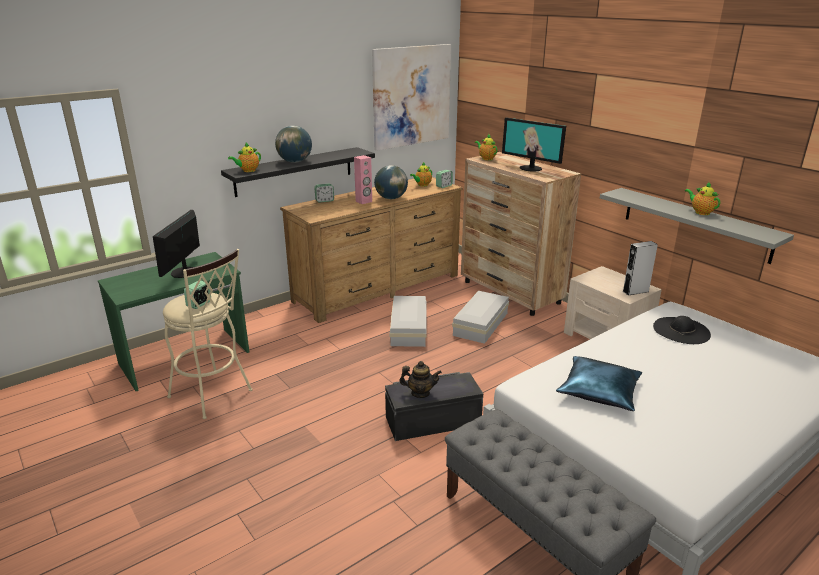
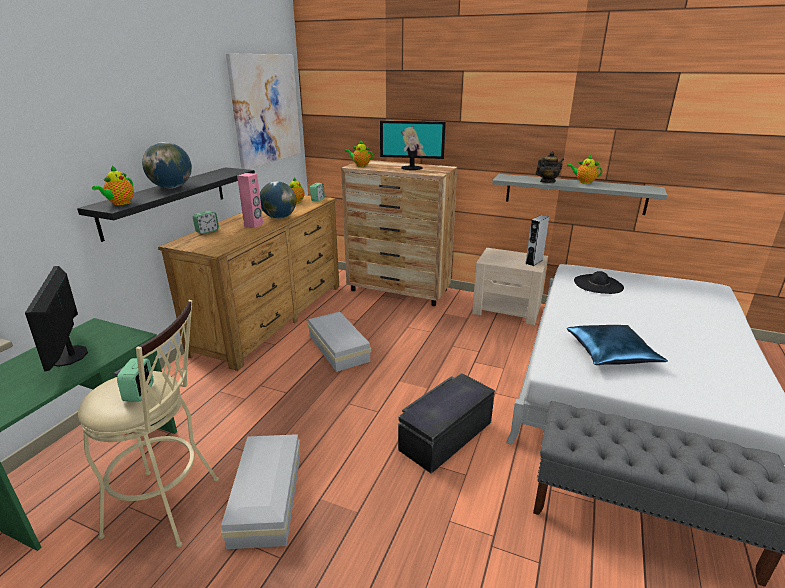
camera: 30 degrees left, 0 degrees up
teapot [399,361,442,398] -> teapot moved to [536,151,564,183]
white storage box [452,291,509,344] -> white storage box moved to [221,434,300,549]

